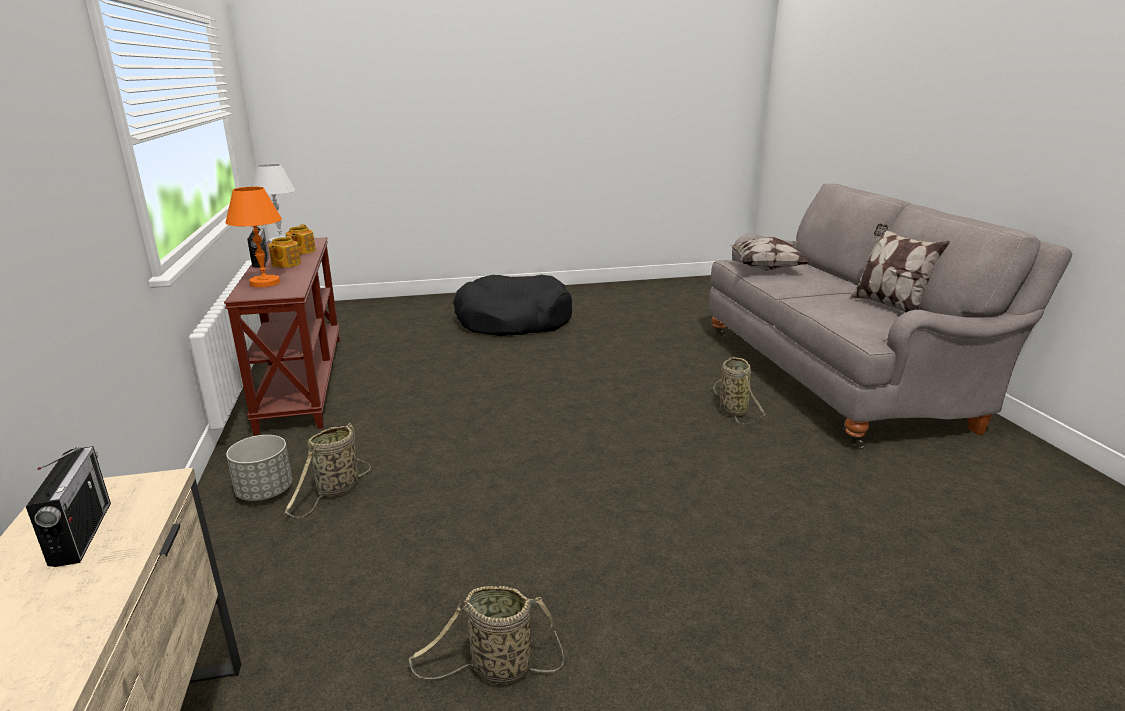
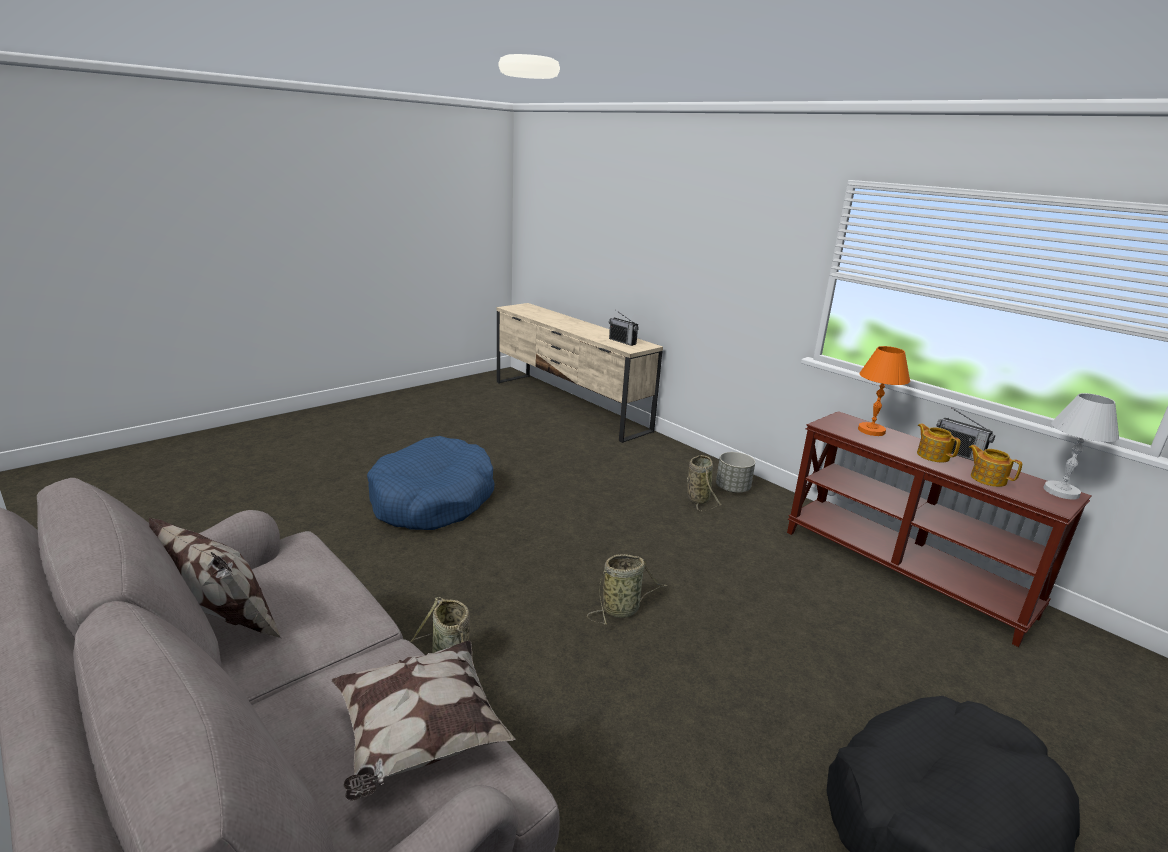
camera: 150 degrees right, 0 degrees up
basket [409,586,564,685] -> basket moved to [587,554,667,625]
none -> blue dog bed [367,436,495,530]

